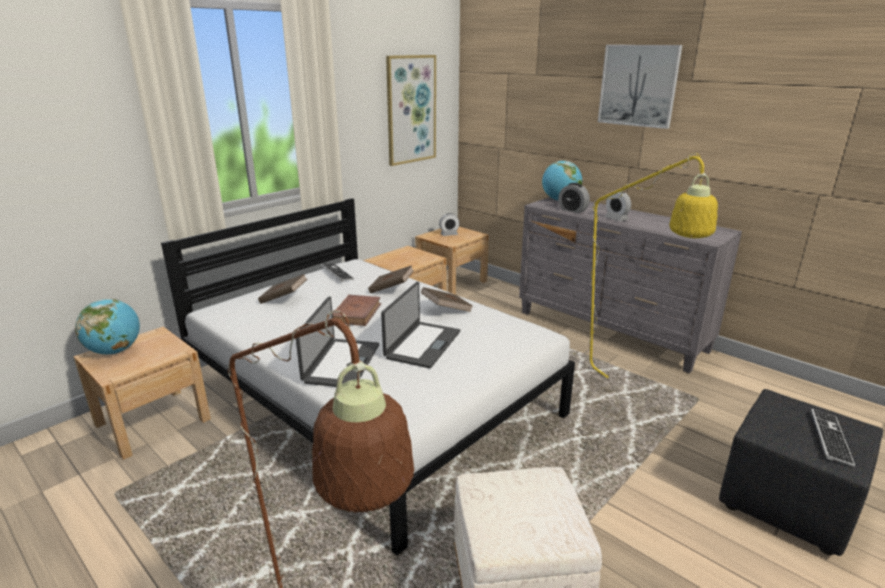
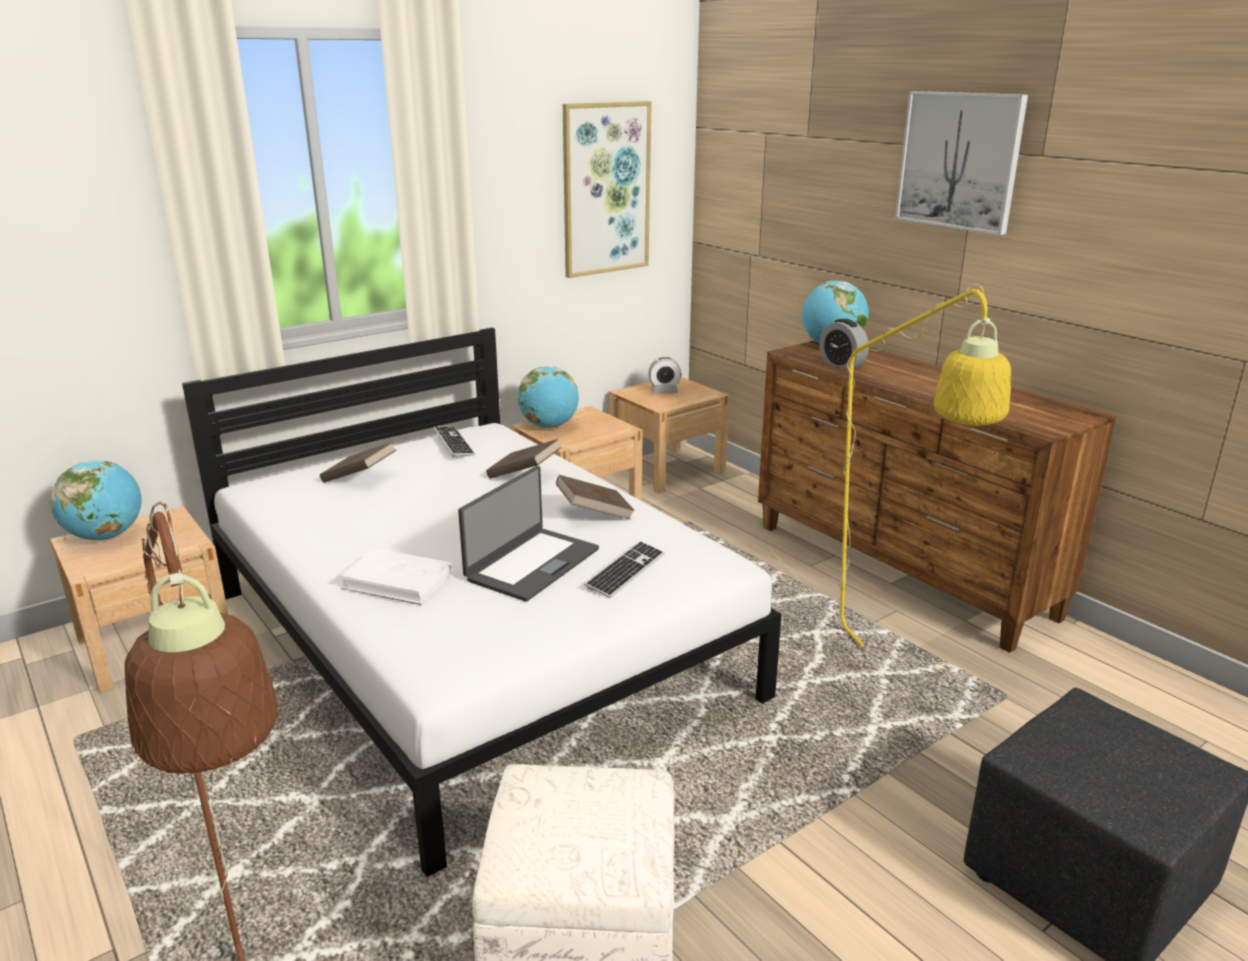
camera: 10 degrees right, 0 degrees up
laptop [296,297,379,387] -> white book [340,548,453,605]
brown book [333,295,382,326] -> none
grey dresser [519,197,742,374] -> brown dresser [758,340,1117,653]
alarm clock [605,191,631,221] -> none
keyboard [811,409,855,466] -> keyboard moved to [584,541,665,598]
none -> globe [518,366,579,428]

